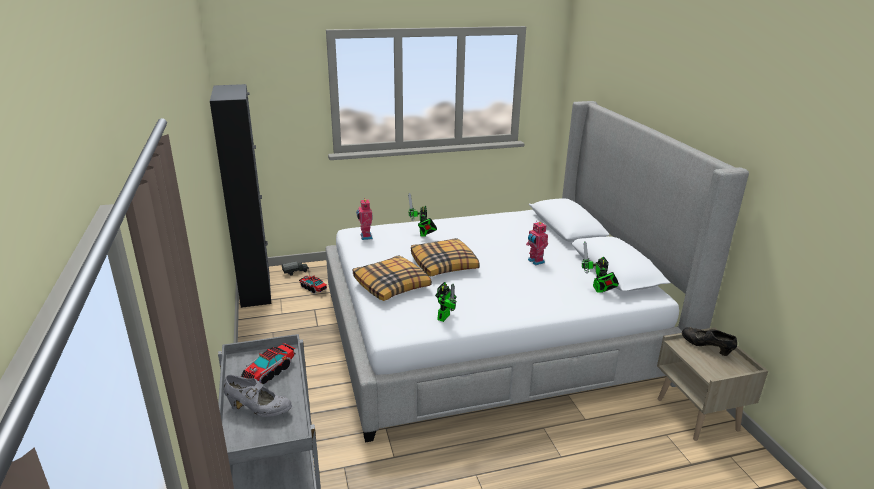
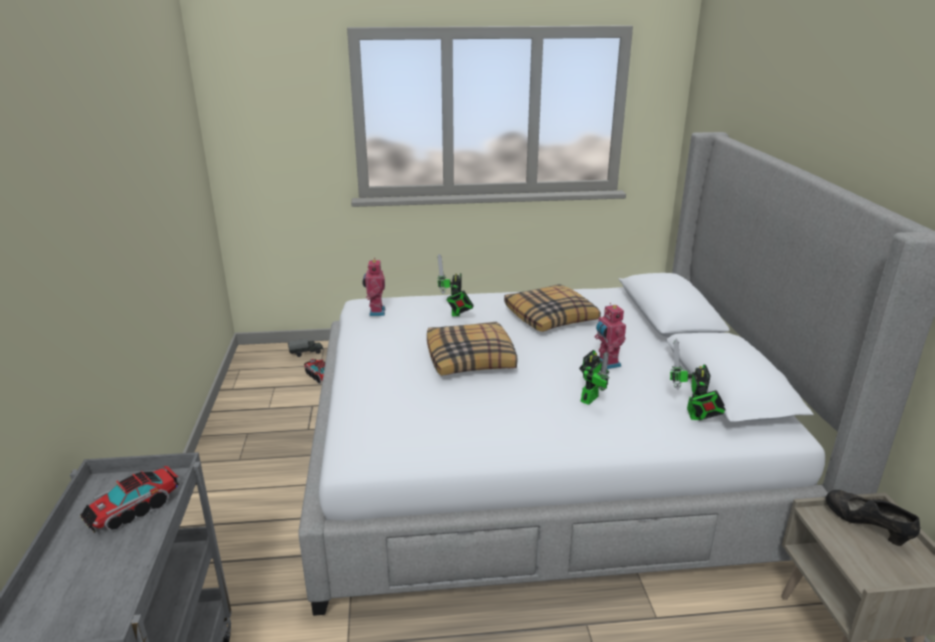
camera: 10 degrees right, 0 degrees up
black cabinet [210,84,271,308] -> none
grey shoe [223,375,292,417] -> none
pillow [353,255,432,301] -> pillow moved to [504,284,601,332]
toy robot [435,282,457,322] -> toy robot moved to [579,350,610,405]

